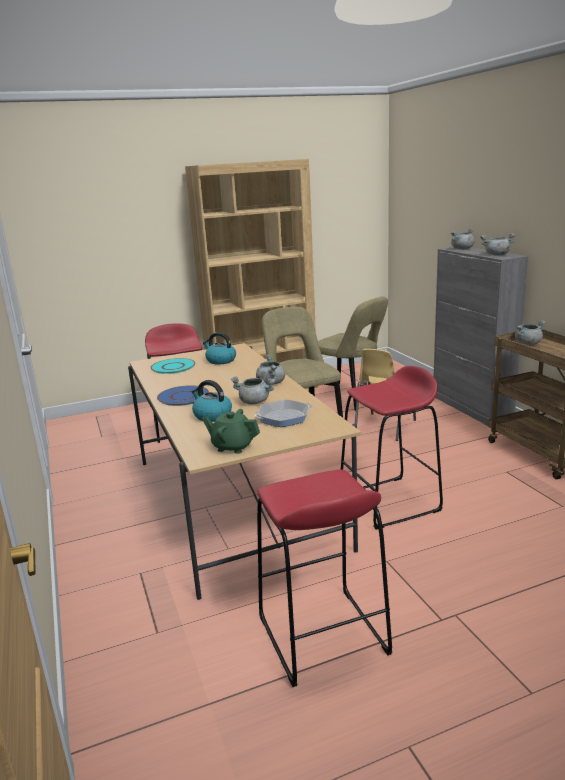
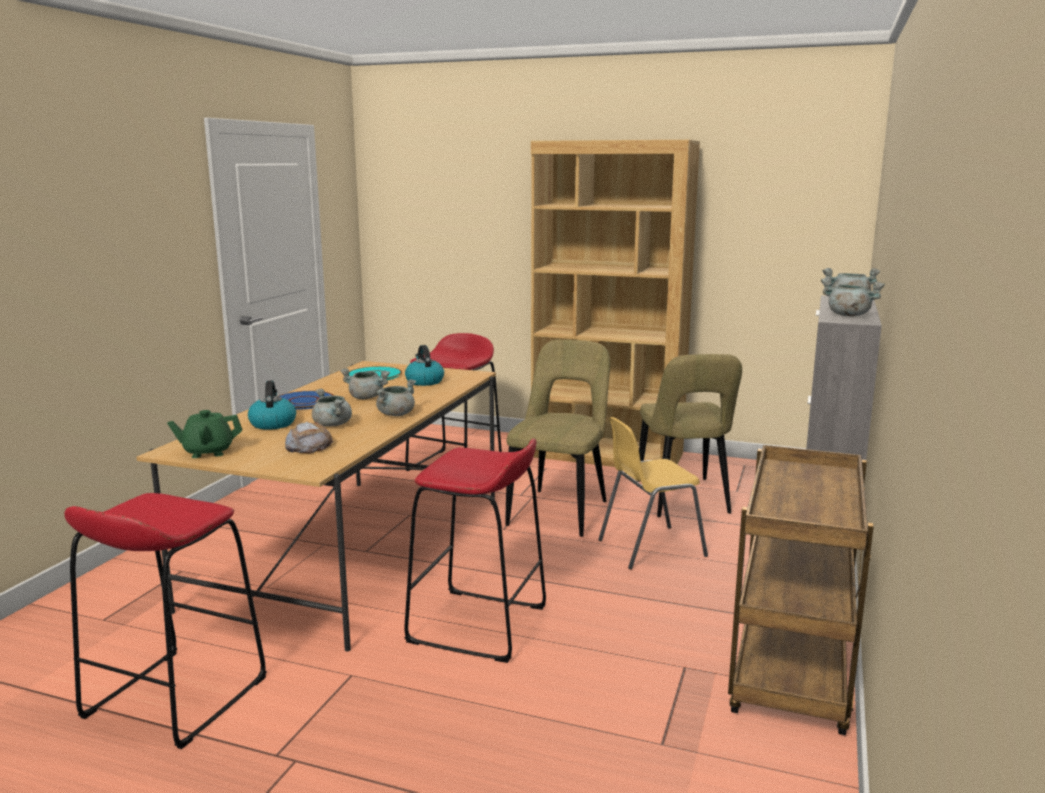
camera: 40 degrees right, 5 degrees down
green teapot [202,409,260,454] -> green teapot turned 75 degrees counterclockwise [167,410,242,458]
frying pan [254,400,312,427] -> bread [285,422,334,454]
grey cooking pot [515,320,545,345] -> grey cooking pot moved to [340,368,390,399]

